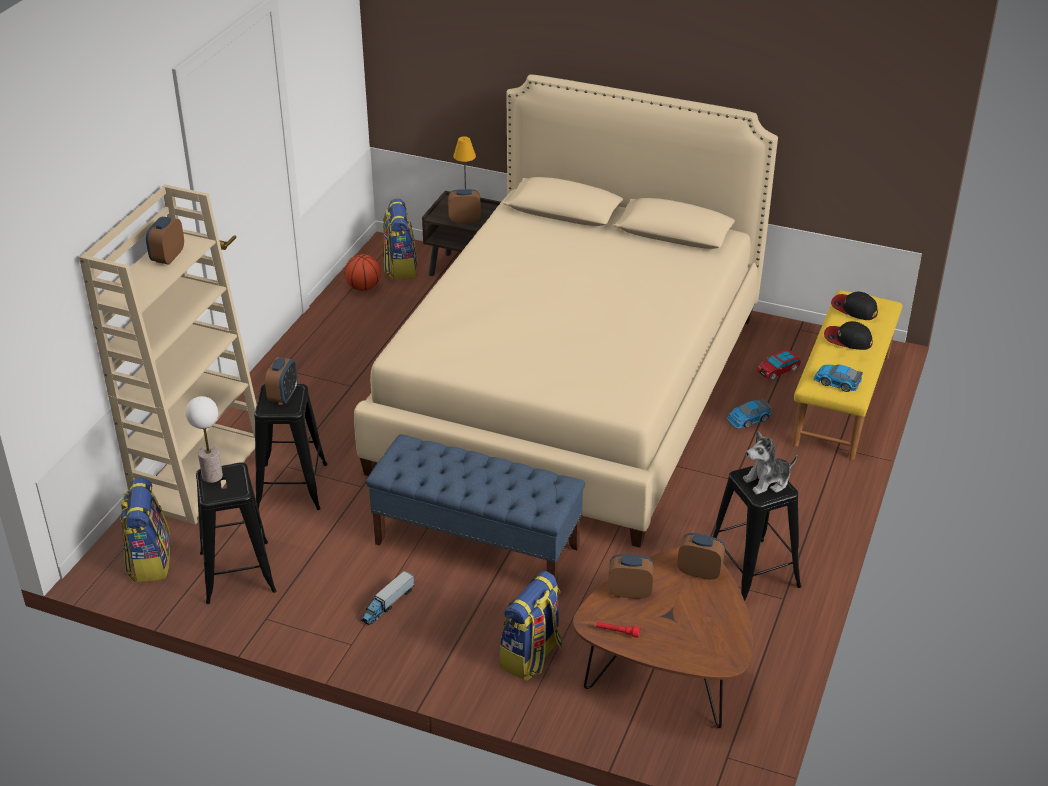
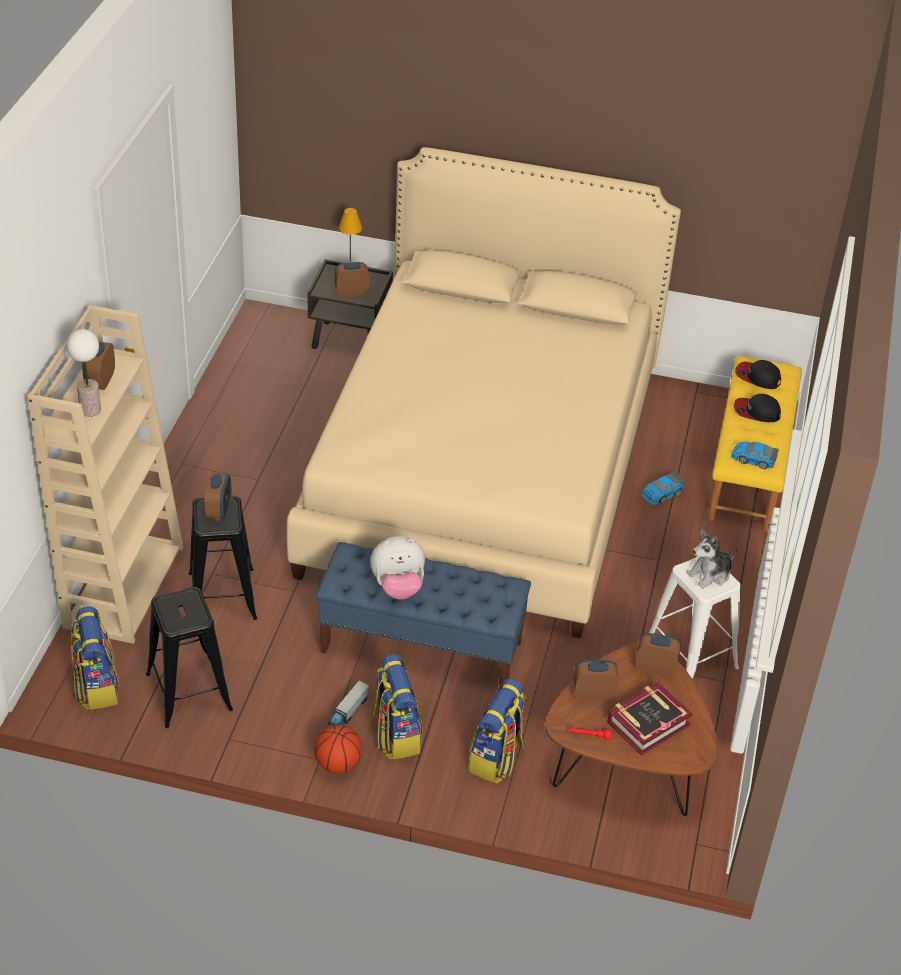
camera: 10 degrees left, 5 degrees up
table lamp [186,396,223,483] -> table lamp moved to [66,329,101,417]
basketball [344,254,381,291] -> basketball moved to [315,725,362,774]
backpack [383,198,418,280] -> backpack moved to [370,654,423,760]
black stool [713,466,801,601] -> white stool [649,557,741,679]
toy car [757,349,801,380] -> none
none -> plush toy [370,536,425,600]
none -> book [607,682,693,755]

